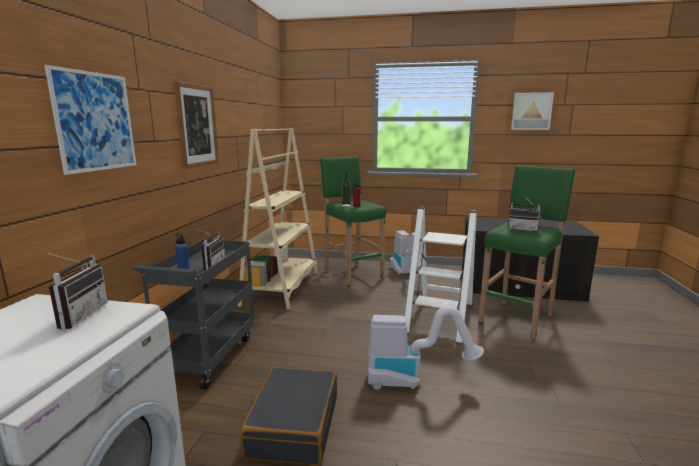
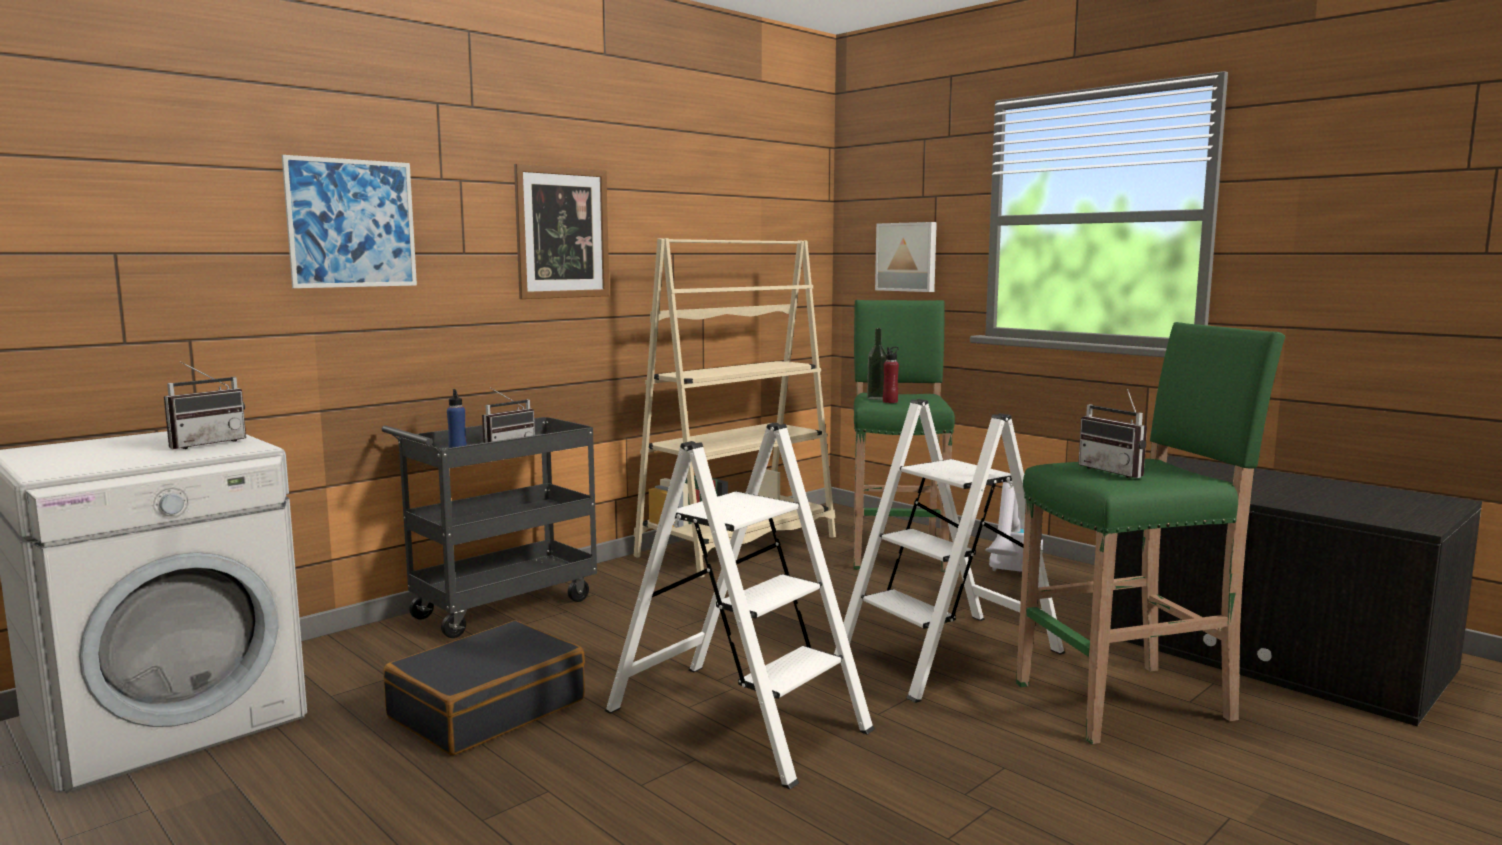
camera: 35 degrees right, 5 degrees down
vacuum cleaner [368,306,484,390] -> white step ladder [605,423,875,789]
picture [511,92,554,130] -> picture moved to [875,222,937,292]

